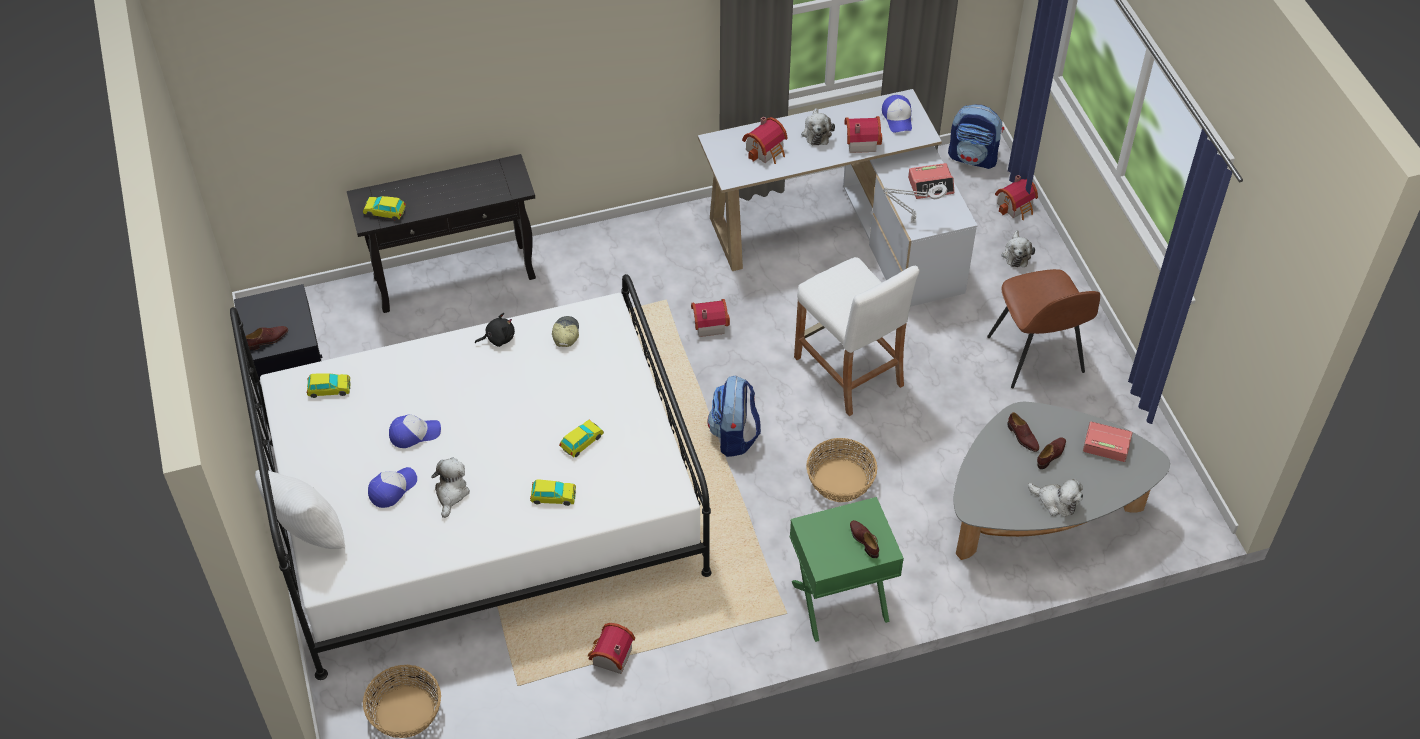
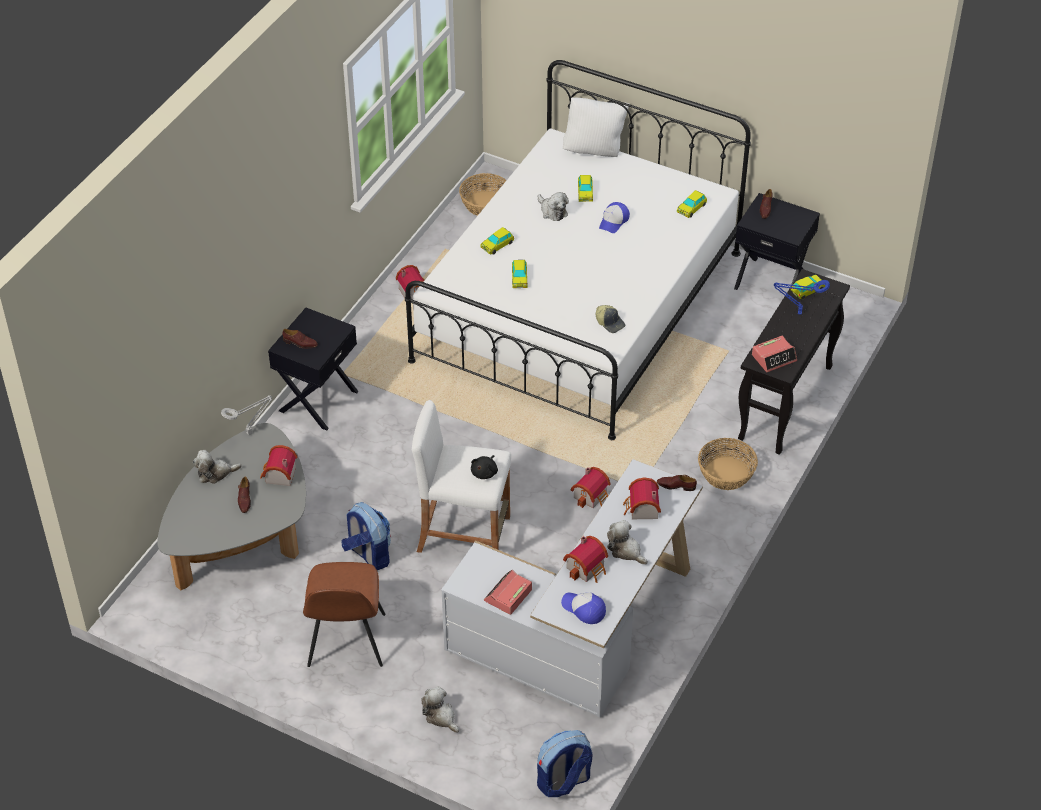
camera: 135 degrees right, 5 degrees down
cap [368,467,417,508] -> toy car [578,175,593,202]
black plush toy [475,313,515,347] -> black plush toy moved to [471,455,498,479]
backpack [708,376,761,457] -> backpack moved to [341,502,391,570]
green nightstand [790,497,904,642] -> black nightstand [268,308,359,430]
basket [806,438,877,502] -> basket moved to [698,438,758,490]
grey table lamp [883,184,947,223] -> grey table lamp moved to [221,395,272,435]
brown chair [987,269,1100,388] -> brown chair turned 120 degrees counterclockwise [303,562,386,667]
toy house [995,175,1038,220] -> toy house moved to [260,445,297,486]
brown shoe [1007,412,1039,452] -> brown shoe moved to [657,475,697,491]
alarm clock [1083,421,1133,462] -> alarm clock moved to [752,336,797,372]
none -> blue table lamp [774,280,830,315]

